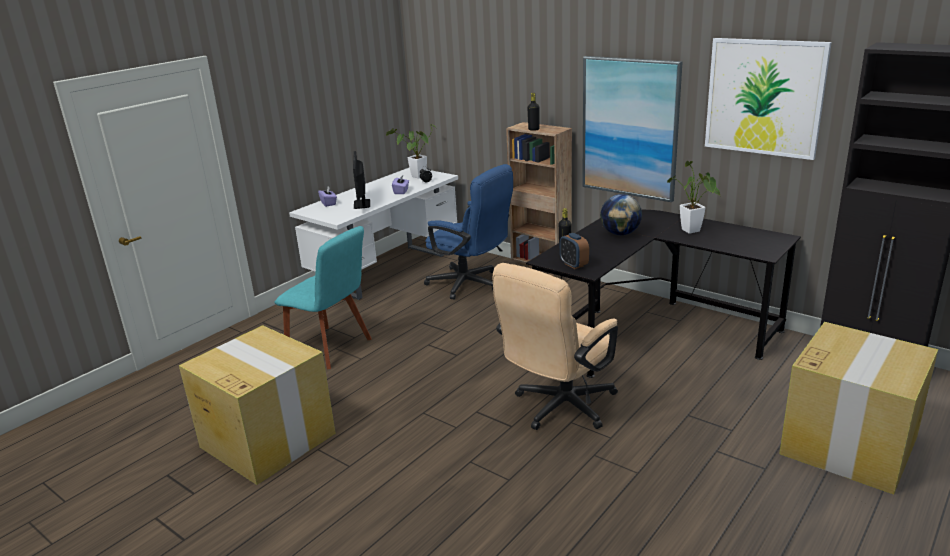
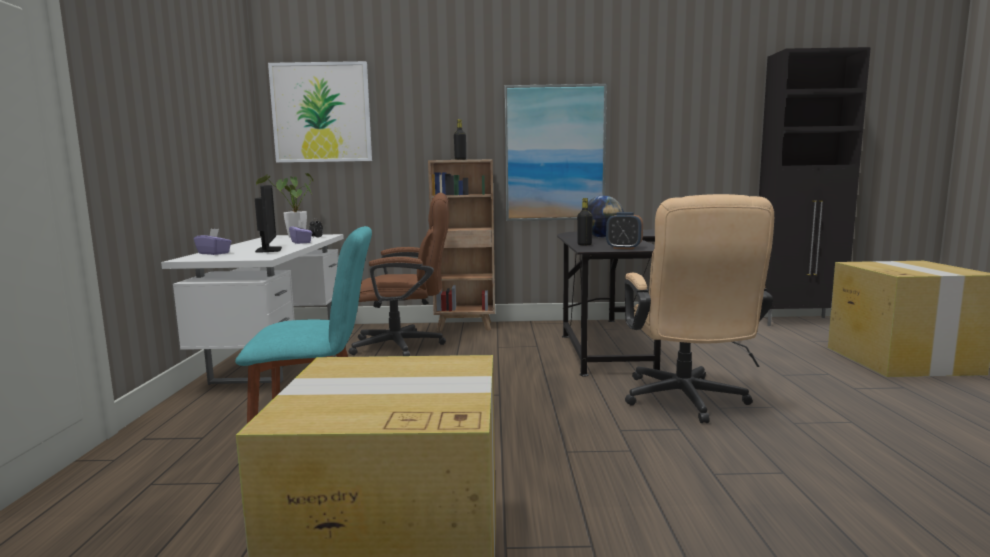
camera: 40 degrees left, 15 degrees down
monitor [353,151,370,209] -> monitor turned 150 degrees counterclockwise [255,185,282,253]
blue office chair [424,164,513,300] -> brown office chair [348,192,449,356]
potted plant [667,161,720,234] -> none
picture [705,38,832,160] -> picture moved to [268,61,372,163]

